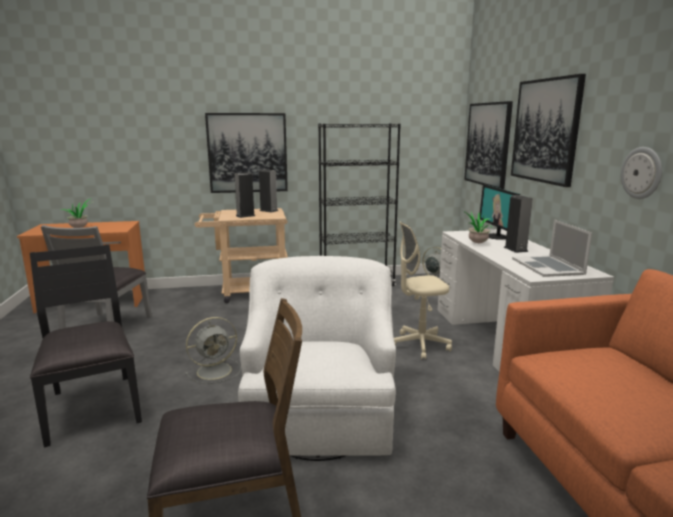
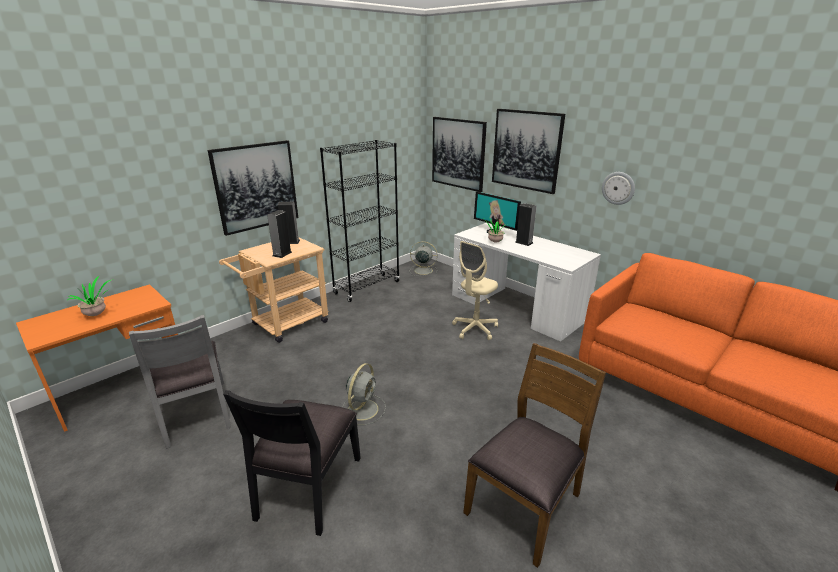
camera: 35 degrees left, 10 degrees up
black chair [30,244,142,447] -> black chair turned 105 degrees counterclockwise [223,390,361,536]
white armchair [238,256,396,461] -> none
laptop [512,220,592,277] -> none

